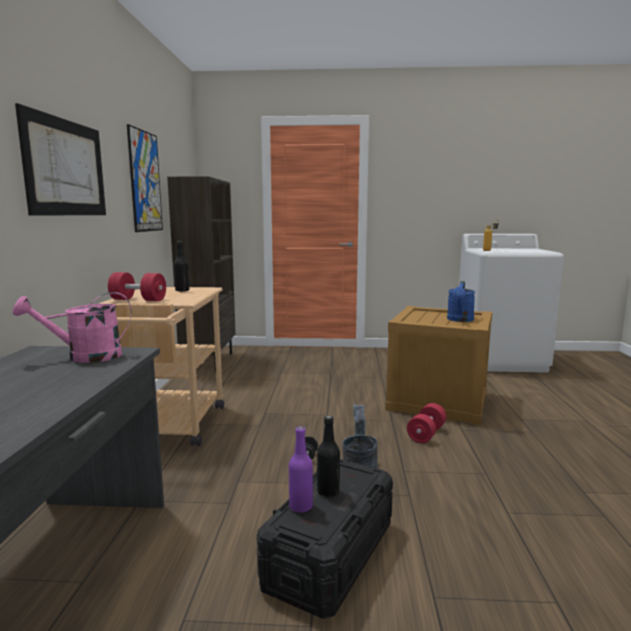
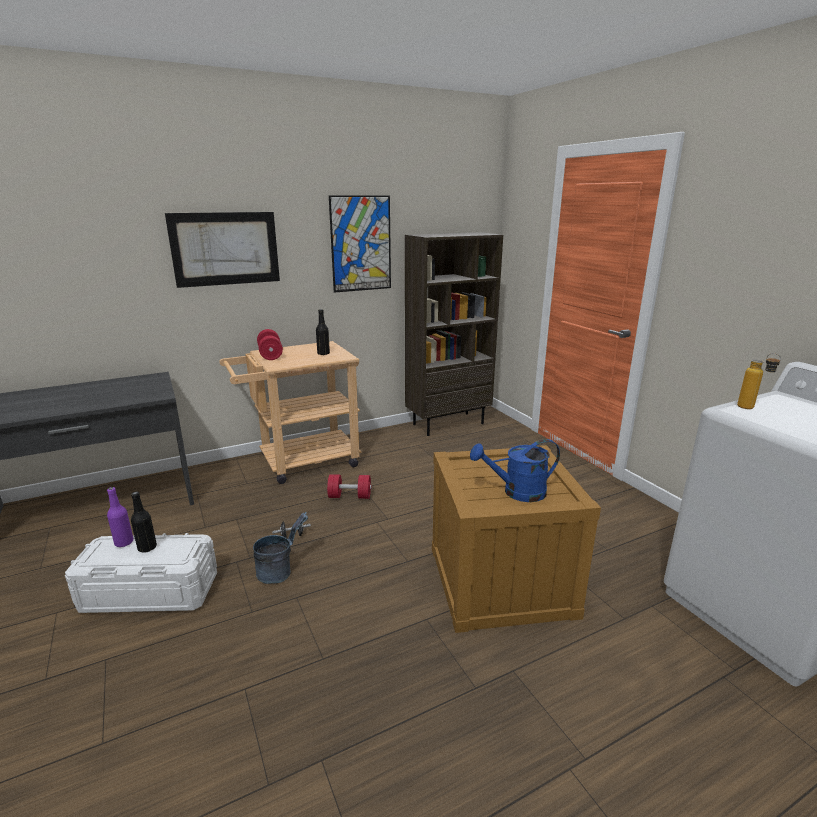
camera: 60 degrees right, 10 degrees up
pink watering can [13,292,131,363] -> none
black storage box [257,459,393,619] -> white storage box [65,533,217,613]
red dumbbell [407,403,446,443] -> red dumbbell moved to [327,474,372,499]

